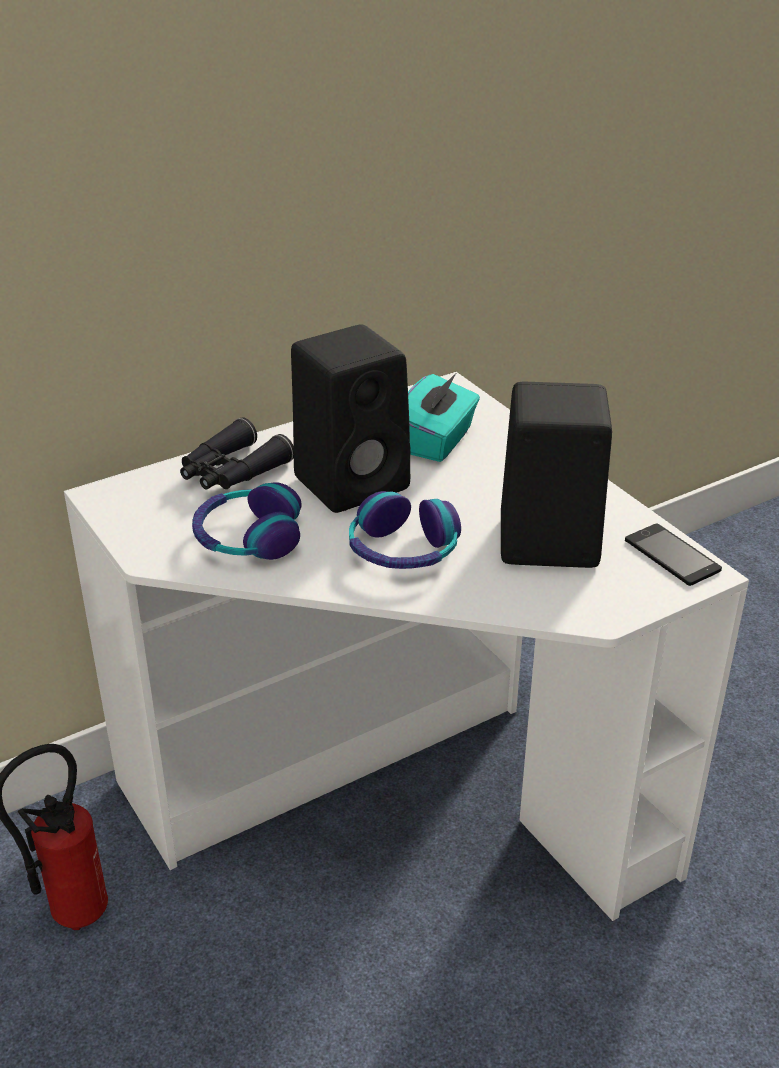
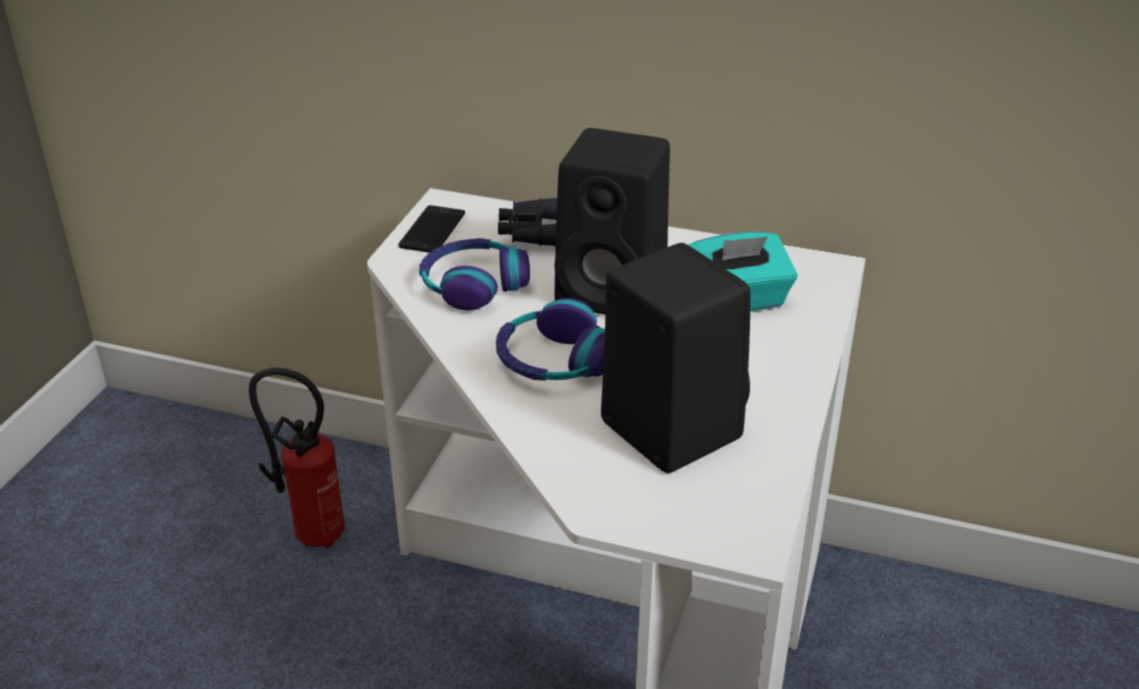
camera: 50 degrees right, 0 degrees up
phone [625,523,722,586] -> phone moved to [399,205,465,253]

